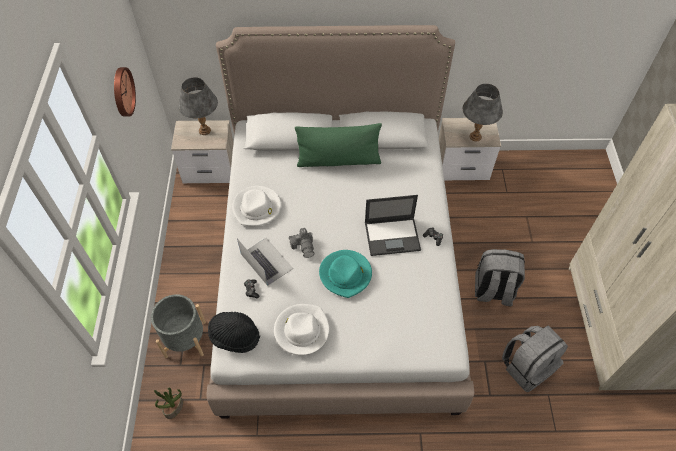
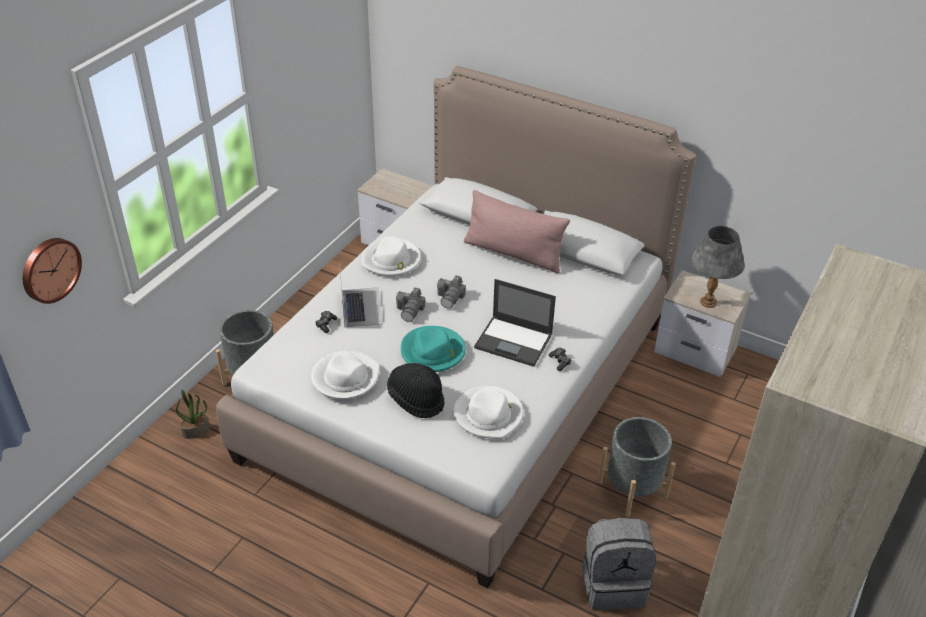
camera: 30 degrees right, 15 degrees down
wall clock [114,67,136,117] -> wall clock moved to [23,238,82,304]
grey table lamp [178,77,218,135] -> none
black hat [208,312,260,353] -> black hat moved to [387,363,445,418]
green pillow [295,123,382,167] -> pink pillow [464,190,570,273]
grey backpack [475,249,525,306] -> grey planter [598,417,676,517]
none -> camera [437,275,466,309]
none -> white hat [453,386,524,439]

